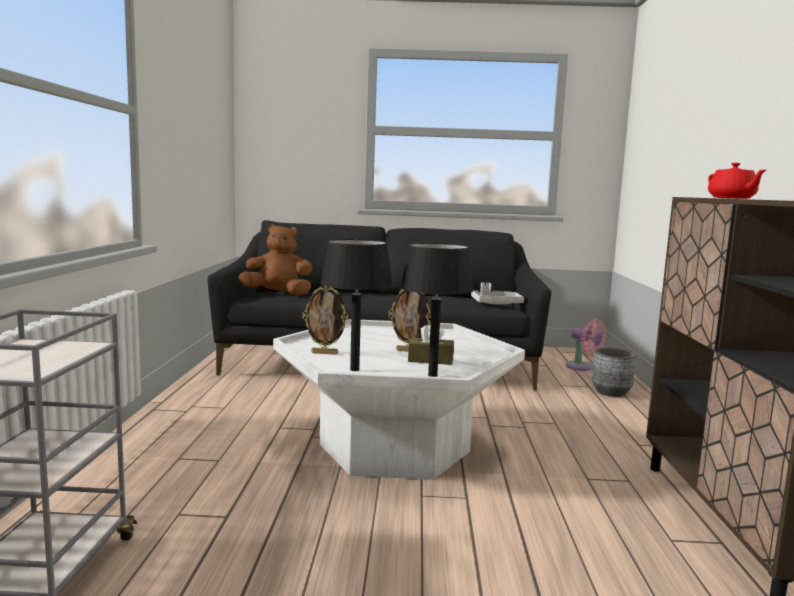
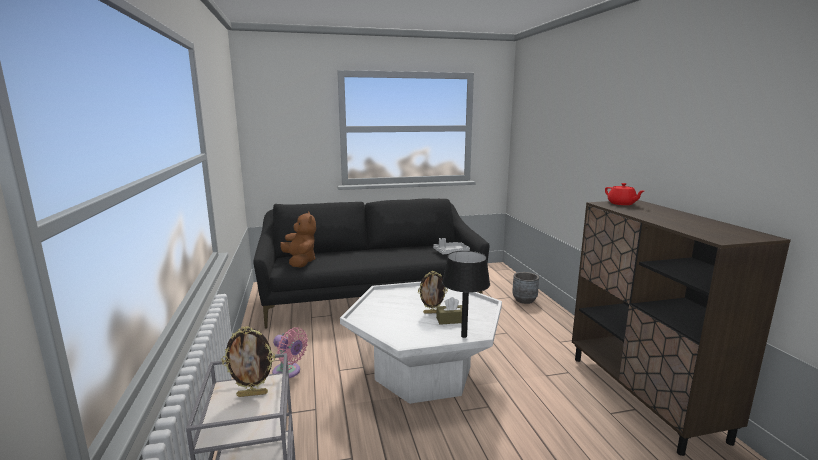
camera: 15 degrees left, 5 degrees up
brown plush toy [238,224,312,296] -> brown plush toy turned 75 degrees clockwise [280,211,316,267]
picture frame [302,286,349,355] -> picture frame moved to [222,326,275,397]
black table lamp [321,239,393,371] -> none
pink fan [565,319,606,371] -> pink fan moved to [272,327,308,378]

